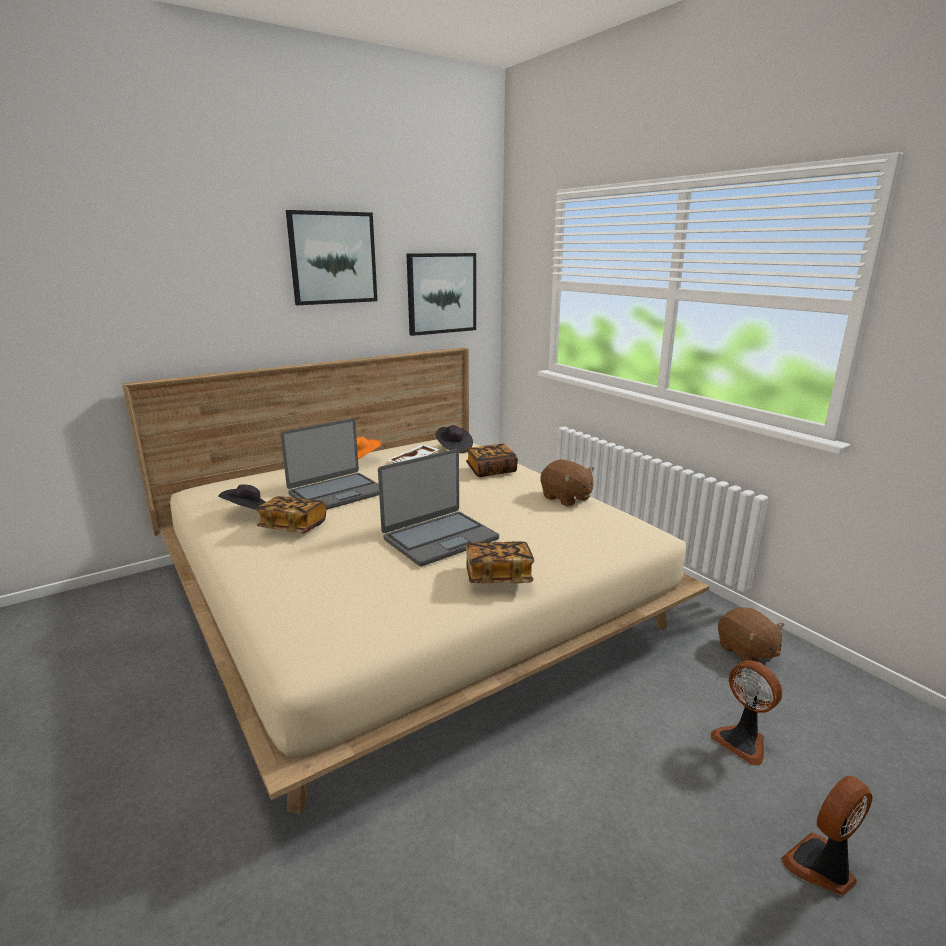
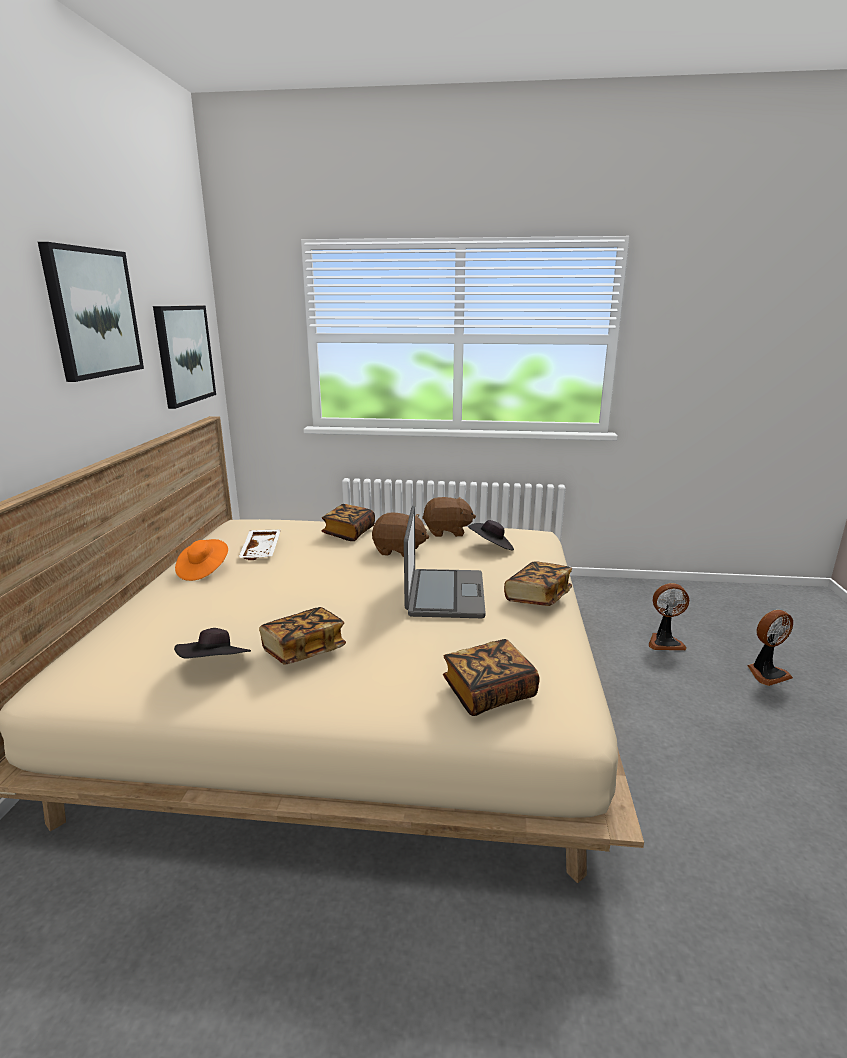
camera: 50 degrees left, 0 degrees up
laptop [281,418,379,510] -> none
black hat [436,425,473,453] -> black hat moved to [468,520,514,551]
brown plush toy [718,607,784,662] -> brown plush toy moved to [372,513,429,557]
fan [781,775,872,896] -> fan turned 120 degrees counterclockwise [748,610,793,686]
none -> book [443,639,540,716]

